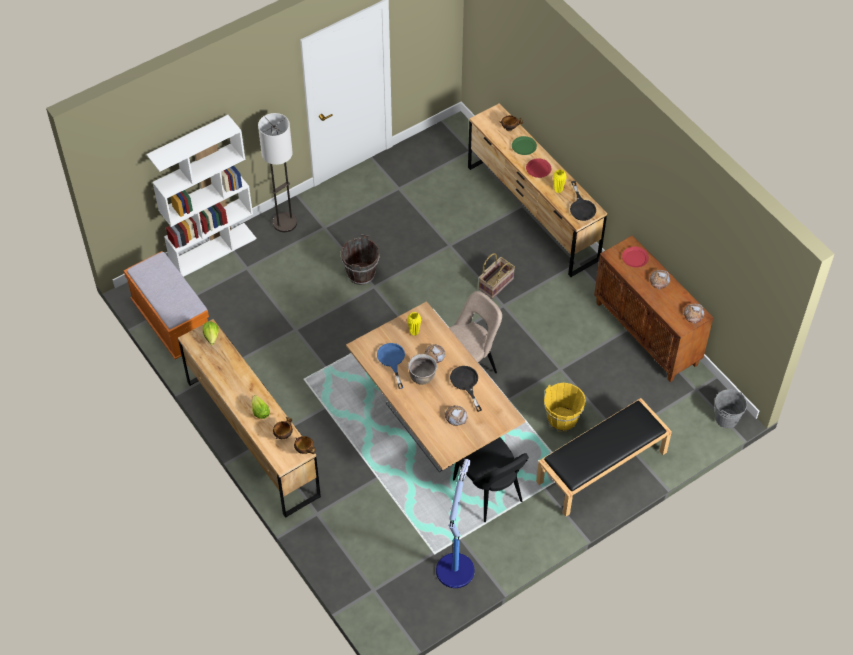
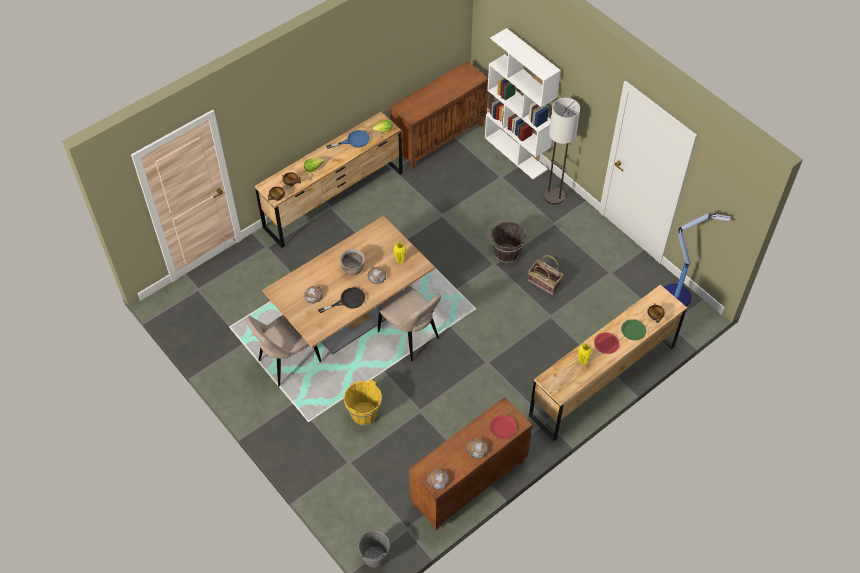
camera: 85 degrees right, 0 degrees up
orange bench [124,251,209,360] -> brown cabinet [390,61,488,169]
blue frying pan [377,343,405,389] -> blue frying pan moved to [326,130,370,149]
floor lamp [436,459,475,588] -> floor lamp moved to [664,213,730,307]
black chair [453,437,528,522] -> beige chair [245,315,321,386]
basket [479,253,515,299] -> basket moved to [528,255,563,295]
black bench [536,398,672,517] -> none
black frying pan [570,181,596,221] -> none

